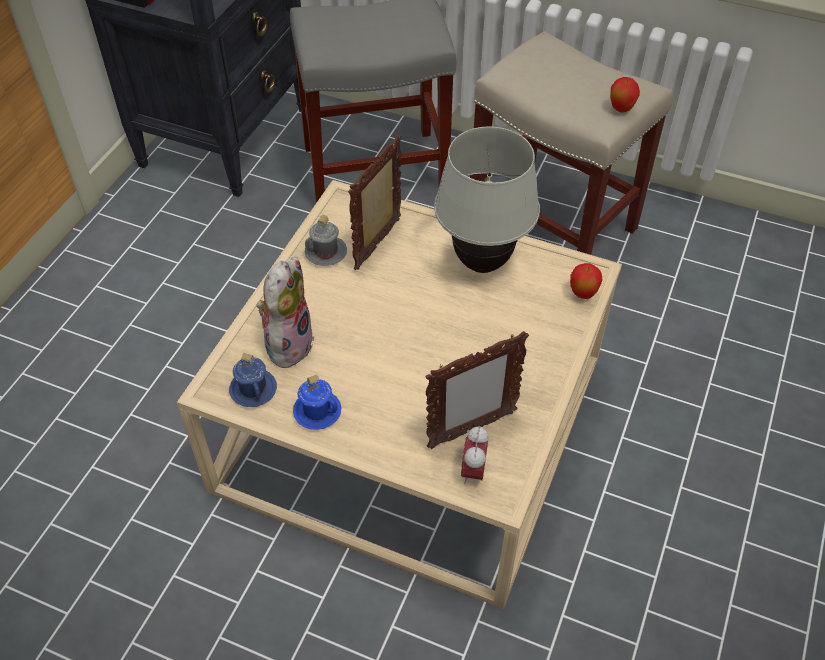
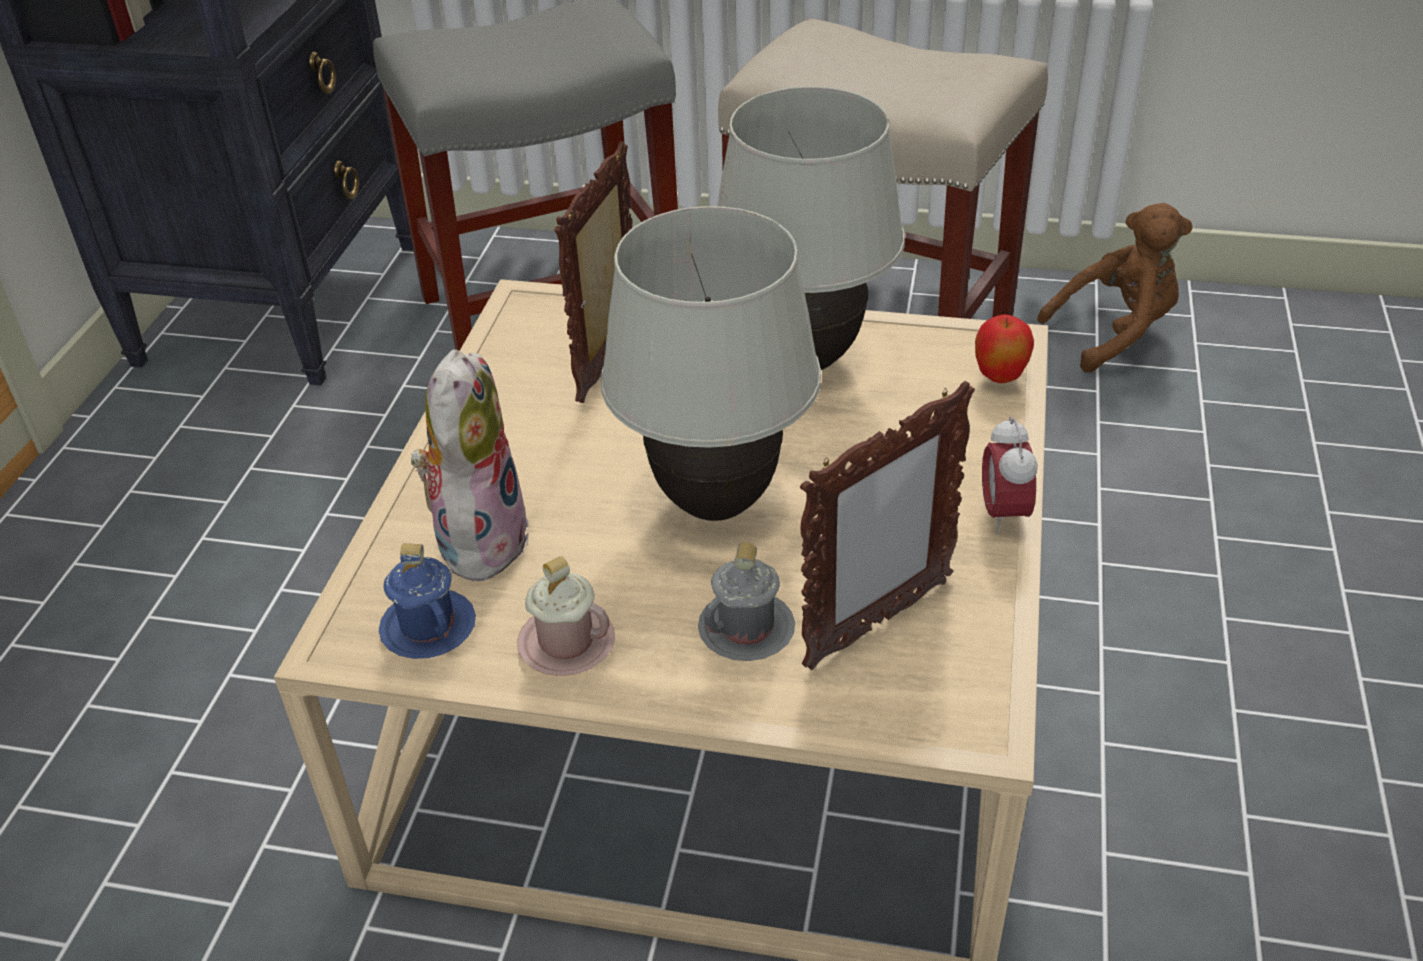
camera: 10 degrees left, 10 degrees down
blue mug [293,375,341,430] -> pink mug [517,556,615,676]
grey mug [305,215,347,266] -> grey mug moved to [698,542,795,661]
alarm clock [461,426,489,484] -> alarm clock moved to [982,416,1037,534]
apple [610,77,640,113] -> none
none -> white table lamp [601,206,821,521]
none -> brown plush toy [1037,203,1193,373]

